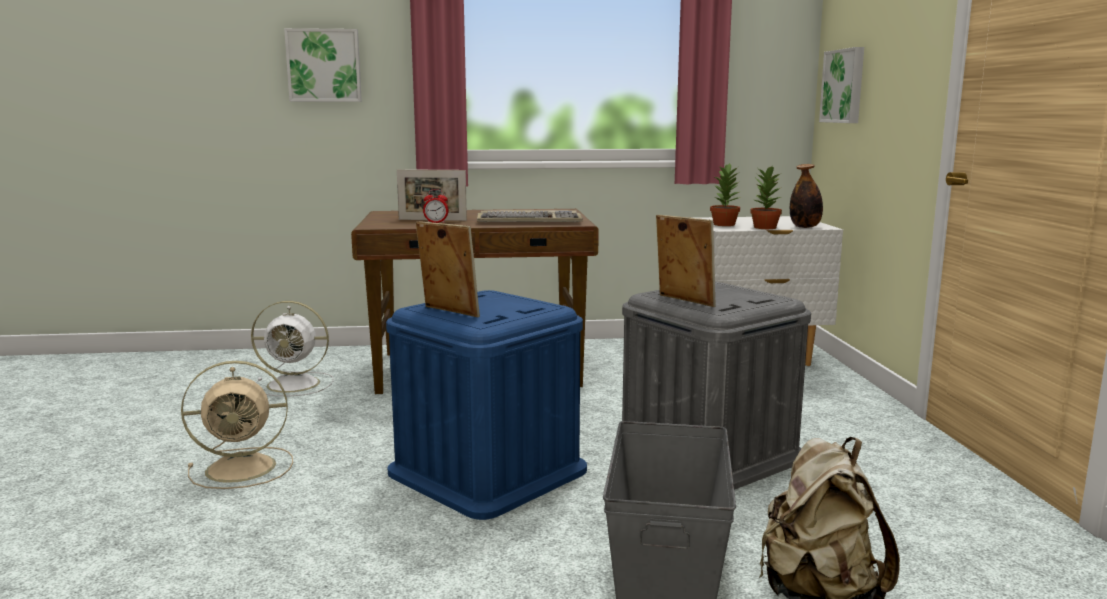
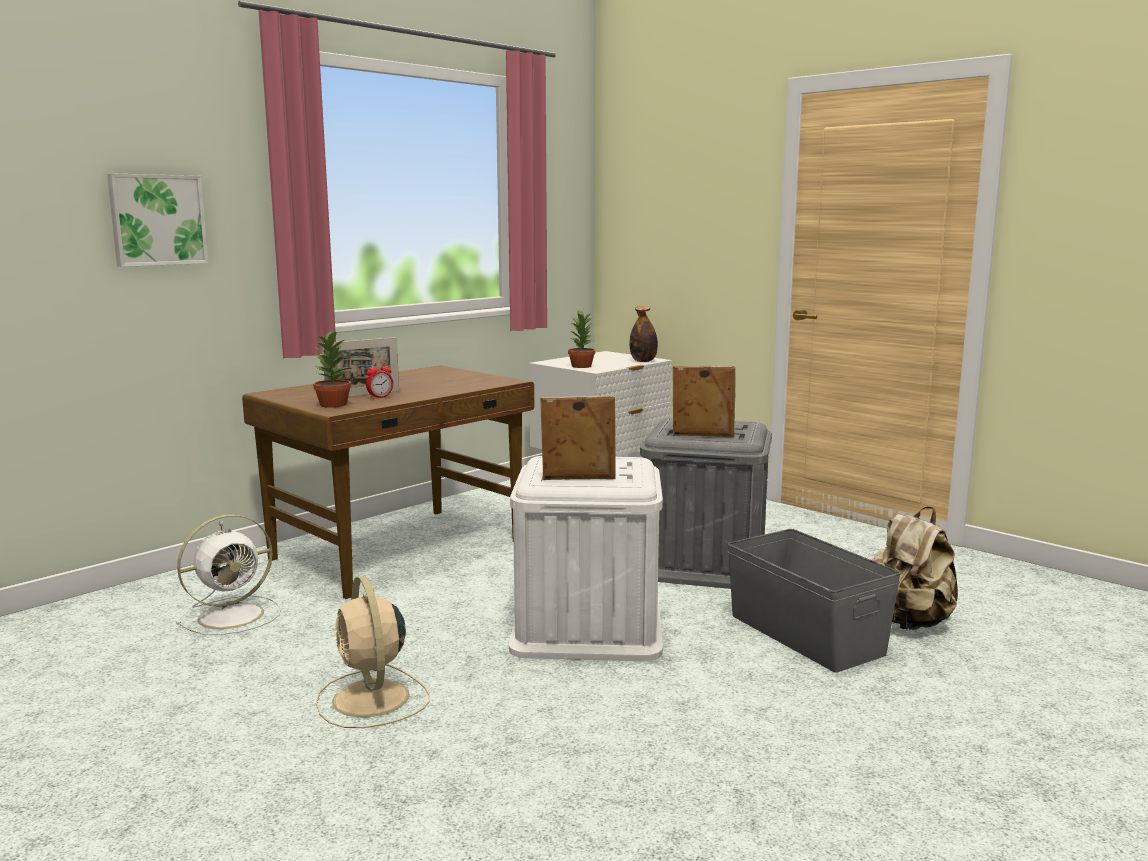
camera: 40 degrees left, 0 degrees up
beige fan [181,361,293,489] -> beige fan turned 120 degrees clockwise [316,576,430,728]
blue storage box [386,290,587,520] -> white storage box [509,456,663,661]
keyboard [477,210,583,222] -> none
potted plant [750,166,782,229] -> potted plant moved to [313,331,351,408]
picture [819,47,864,123] -> none

